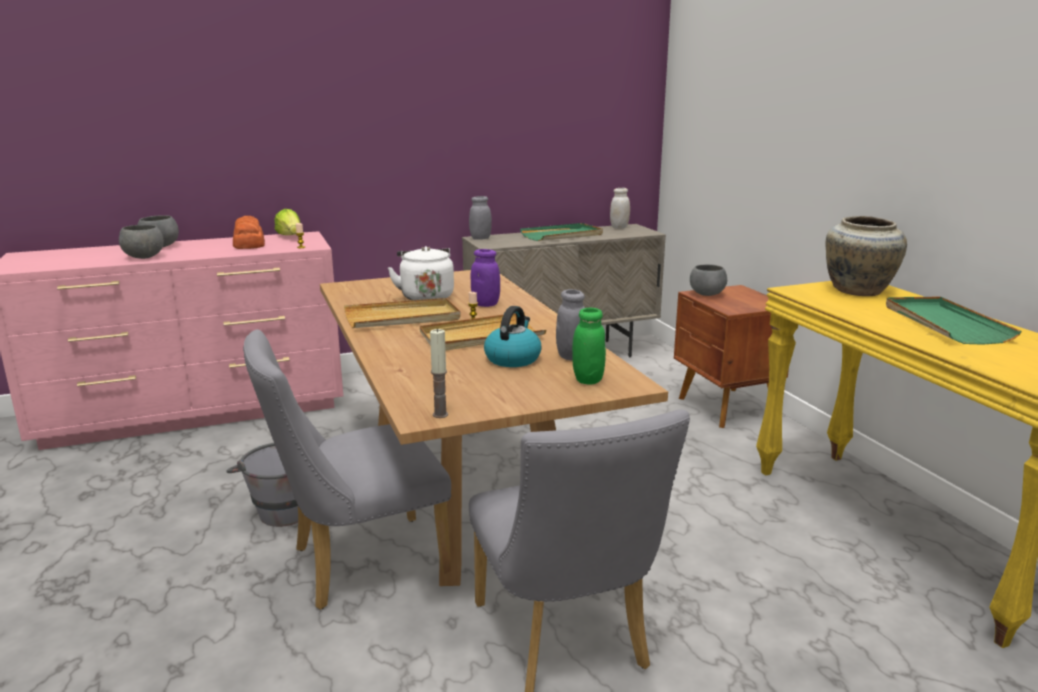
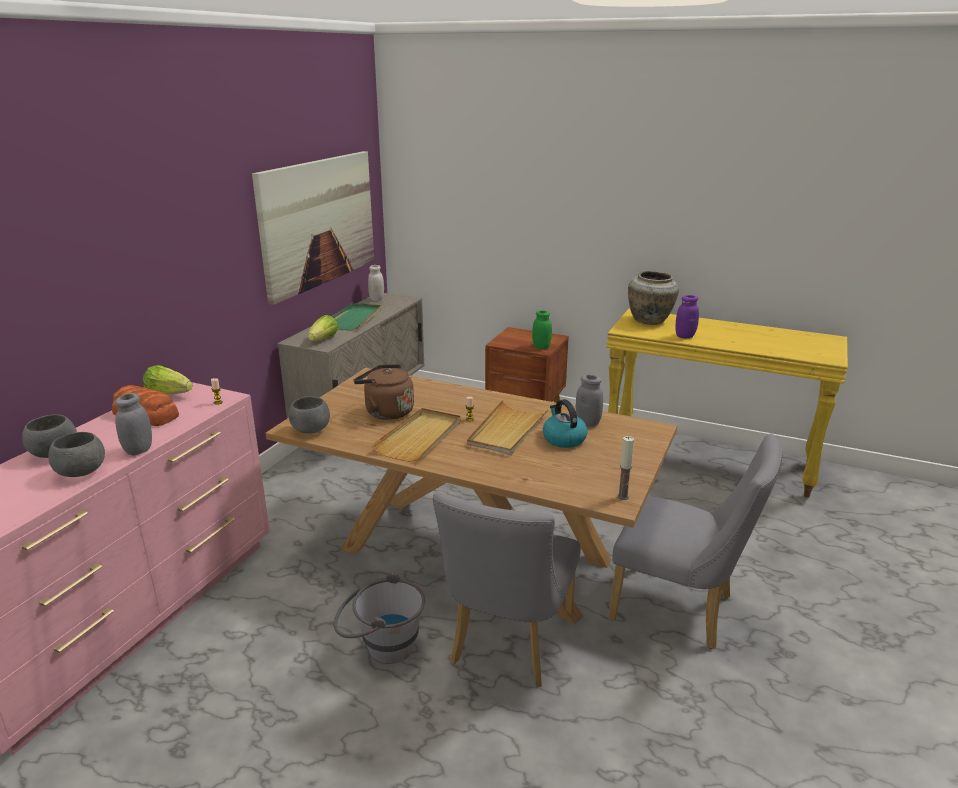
camera: 45 degrees left, 5 degrees up
white kettle [388,246,454,300] -> brown kettle [354,364,414,420]
grey jar [469,196,492,240] -> grey jar moved to [115,393,152,456]
purple jar [471,249,500,307] -> purple jar moved to [675,295,699,338]
green jar [572,308,606,385] -> green jar moved to [532,310,552,349]
grey bowl [690,264,727,296] -> grey bowl moved to [288,396,330,434]
green tray [886,297,1022,345] -> none
none -> picture [252,151,374,305]
none -> lettuce [308,315,338,341]

